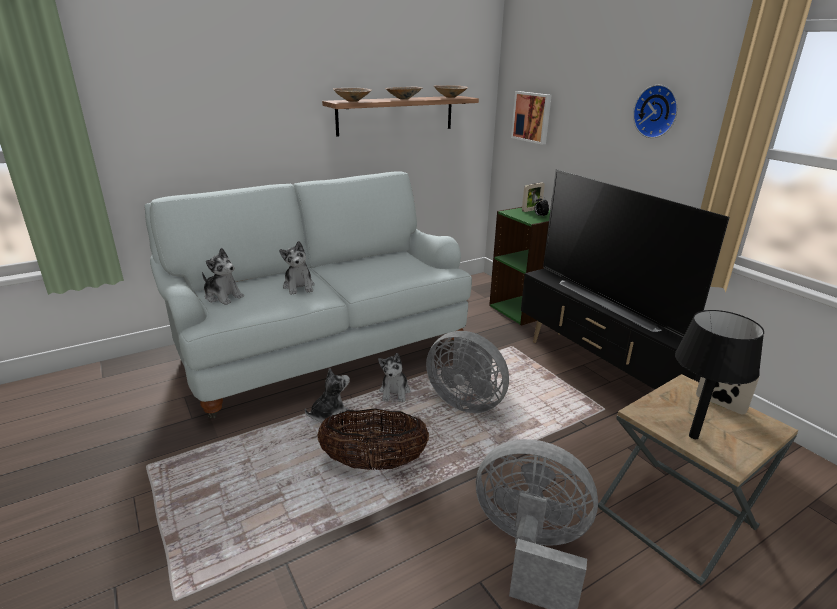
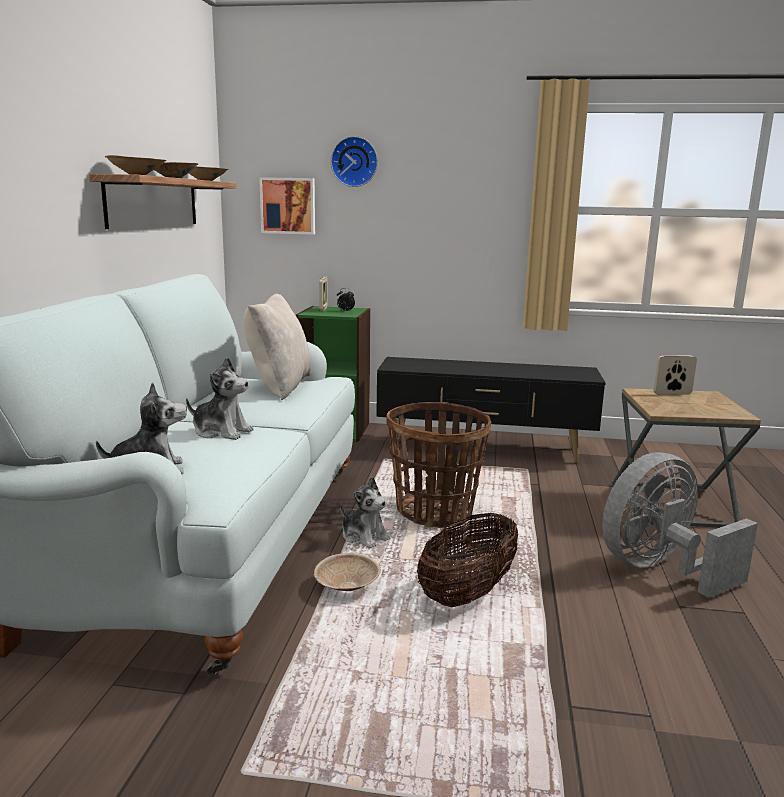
camera: 50 degrees left, 10 degrees down
plush toy [305,368,350,423] -> beige bowl [314,553,381,591]
grey fan [426,331,509,413] -> basket [386,402,492,528]
television [543,169,730,337] -> none
wall clock [633,85,678,138] -> wall clock moved to [331,136,378,187]
black table lamp [675,310,764,439] -> none
none -> beige pillow [243,294,311,400]

